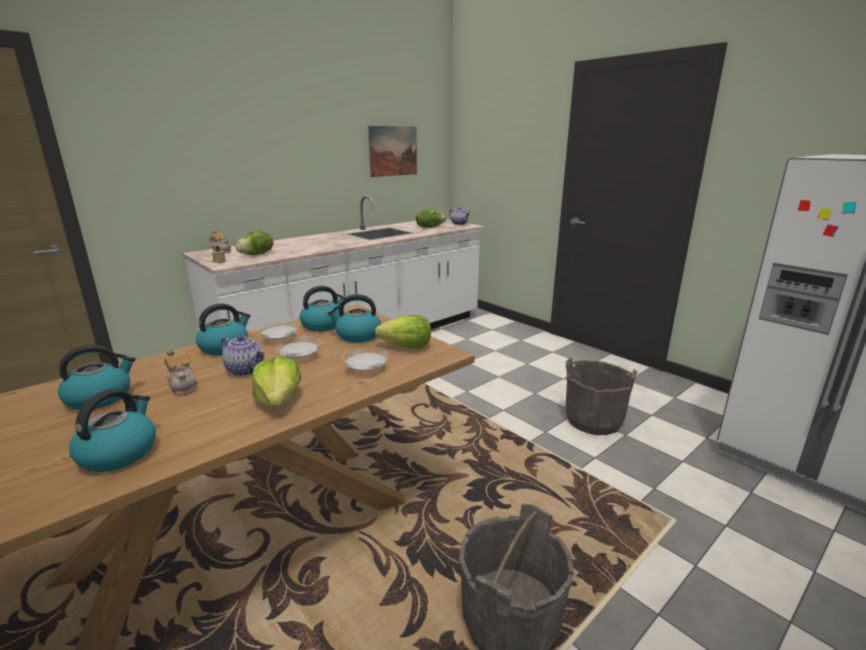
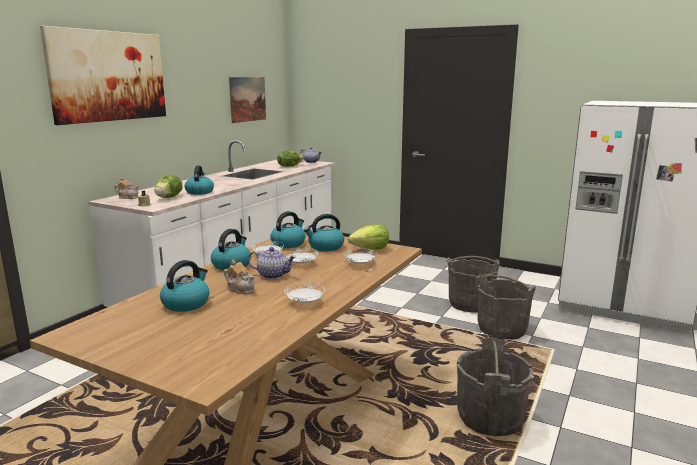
camera: 20 degrees left, 5 degrees down
kettle [69,389,156,472] -> kettle moved to [185,166,214,195]
lettuce [252,357,301,407] -> none
none -> picture [40,26,166,125]
none -> white plate [284,282,325,303]
none -> grey bucket [477,273,536,340]

